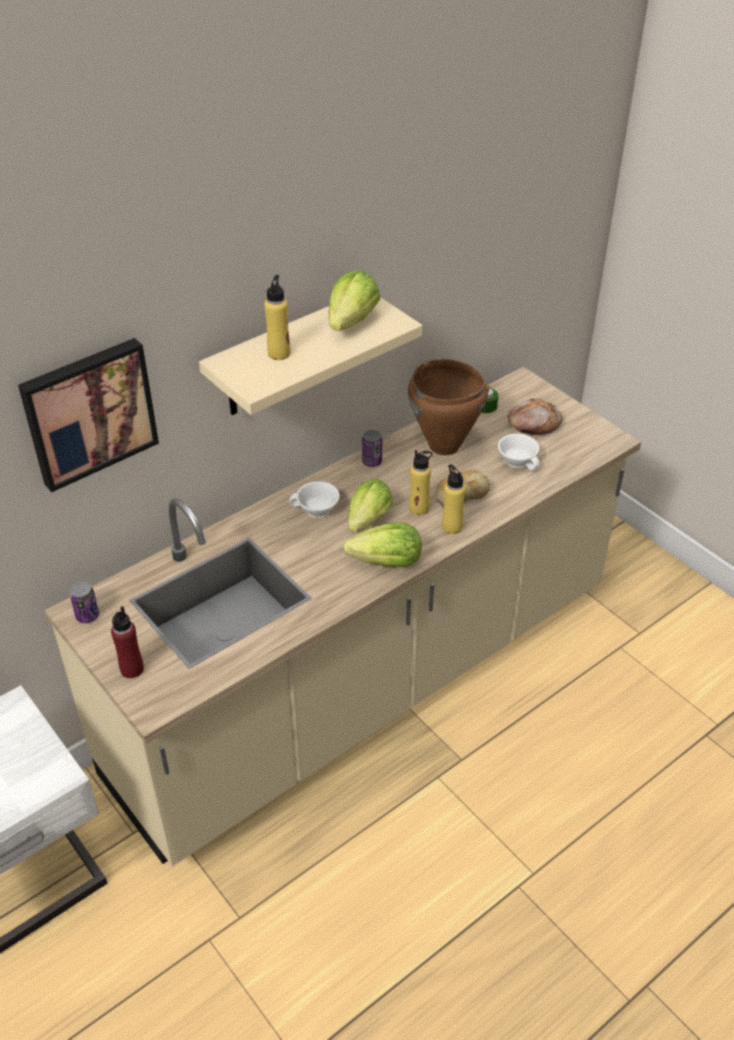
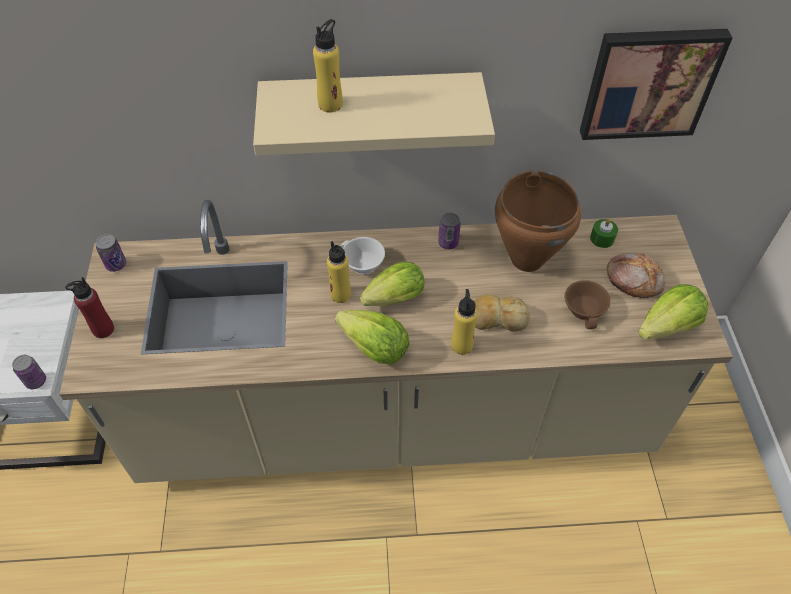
camera: 35 degrees right, 10 degrees up
picture [18,338,159,492] -> picture moved to [580,29,733,140]
lettuce [329,270,380,331] -> lettuce moved to [639,284,708,339]
yellow bottle [409,450,433,515] -> yellow bottle moved to [327,241,351,303]
white cup [498,434,540,470] -> brown cup [565,280,611,329]
none -> can [12,355,46,389]

